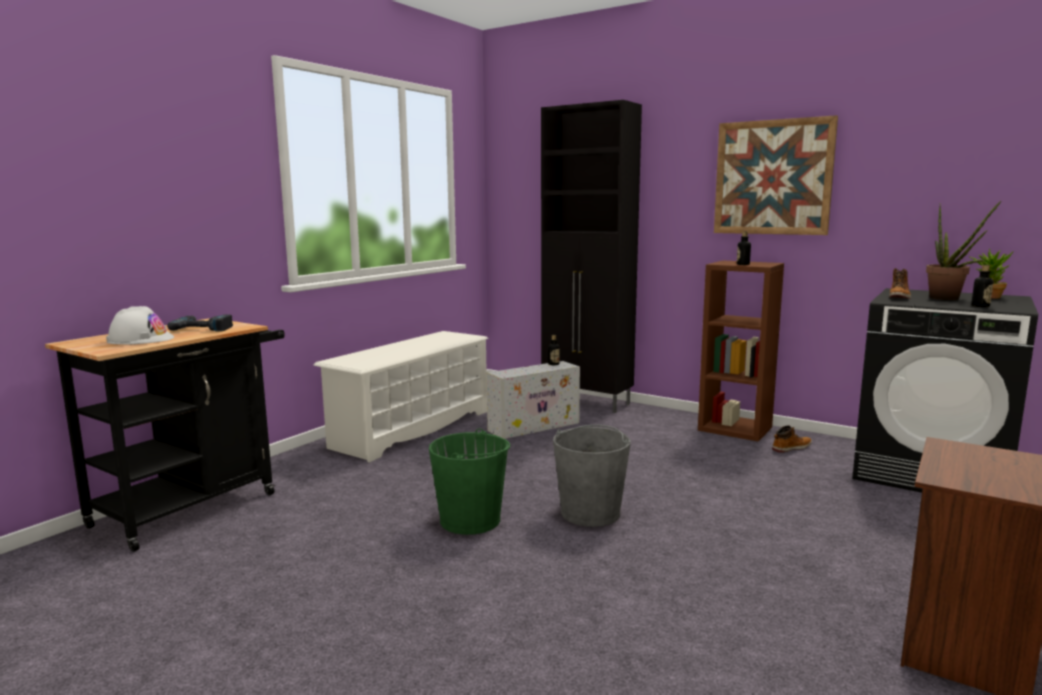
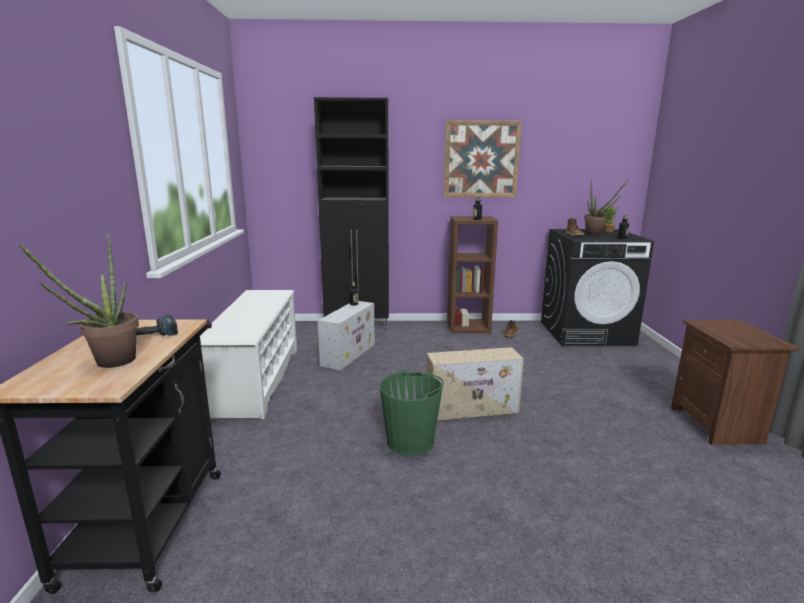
camera: 35 degrees left, 5 degrees up
white hard hat [106,306,174,345] -> potted plant [18,233,139,368]
grey bucket [553,425,631,527] -> beige storage box [426,347,524,420]

